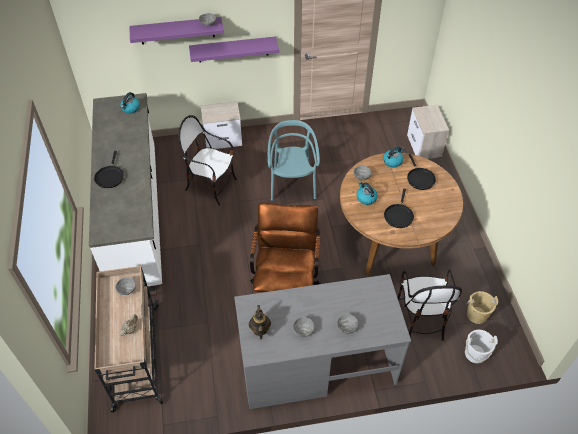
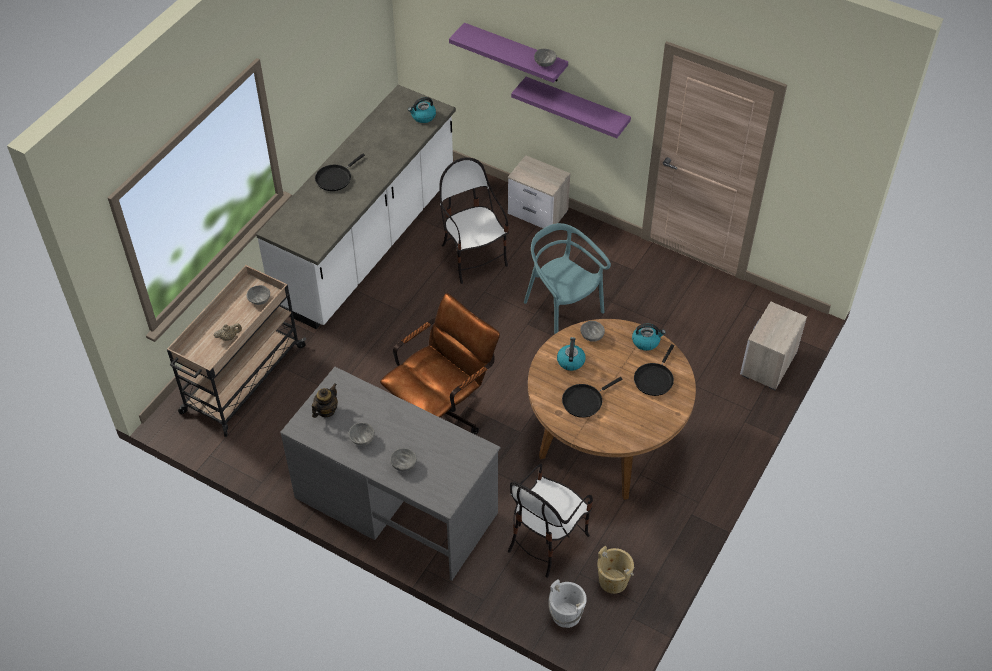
camera: 40 degrees right, 0 degrees up
turquoise chair [268,120,320,201] -> turquoise chair turned 75 degrees counterclockwise [524,223,611,334]

